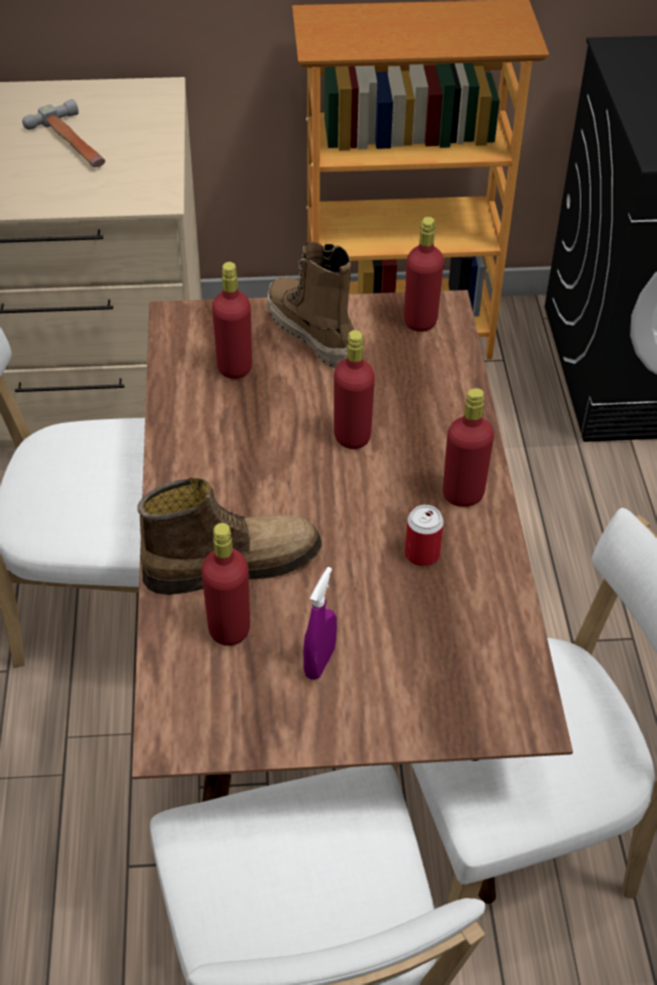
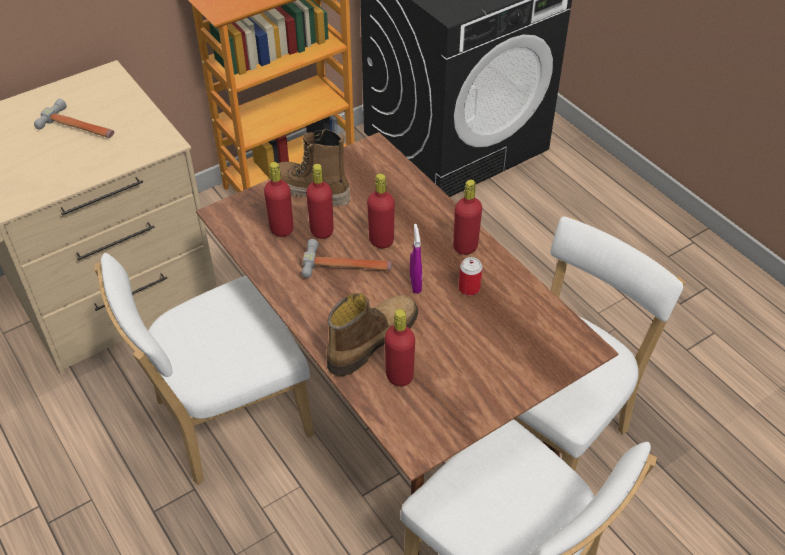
camera: 30 degrees left, 0 degrees up
purple spray bottle [303,567,337,680] -> purple spray bottle moved to [410,224,422,293]
red bottle [404,217,444,332] -> red bottle moved to [306,164,334,239]
none -> hammer [302,239,392,278]

